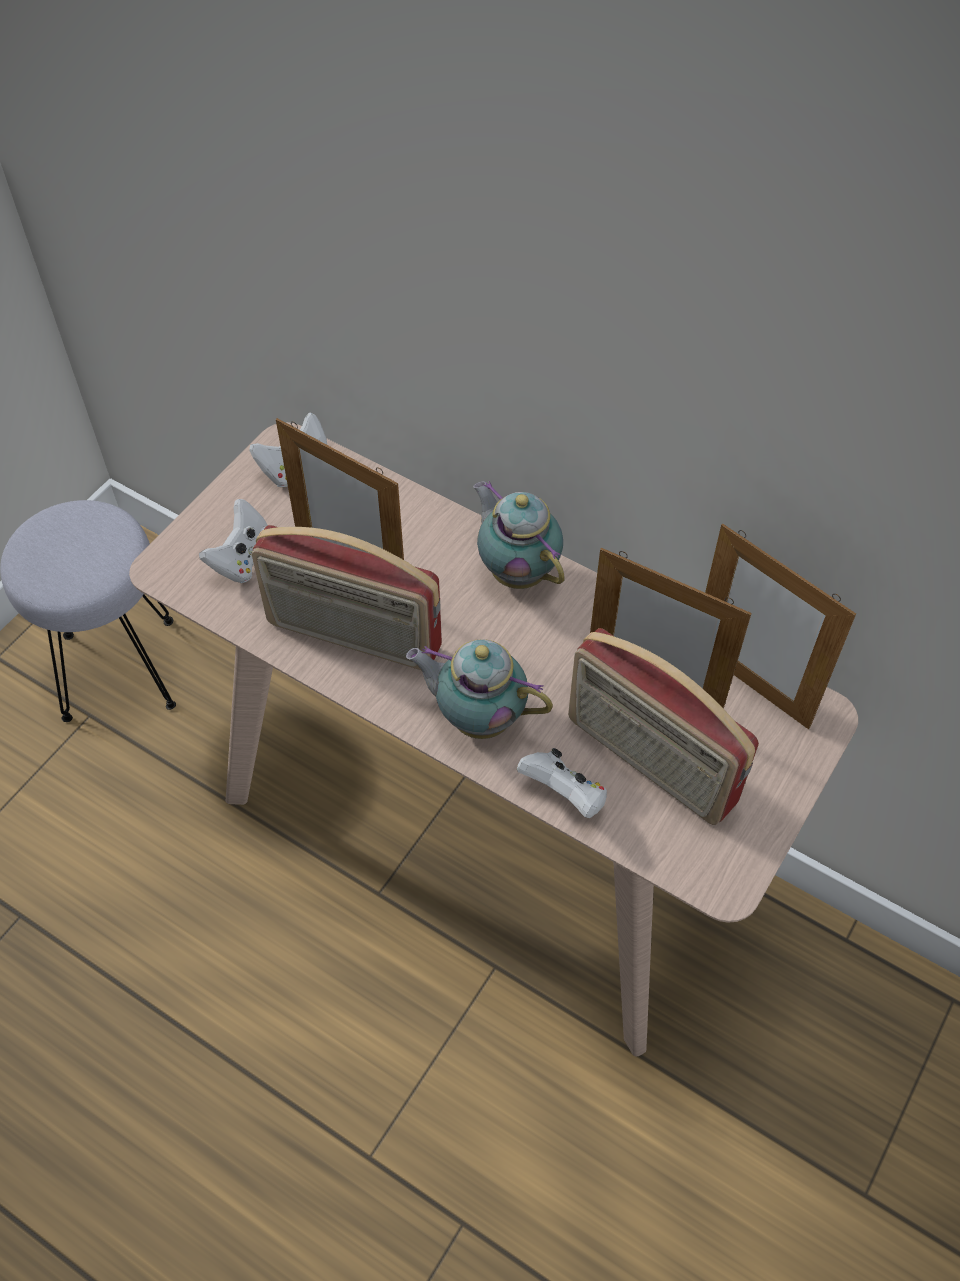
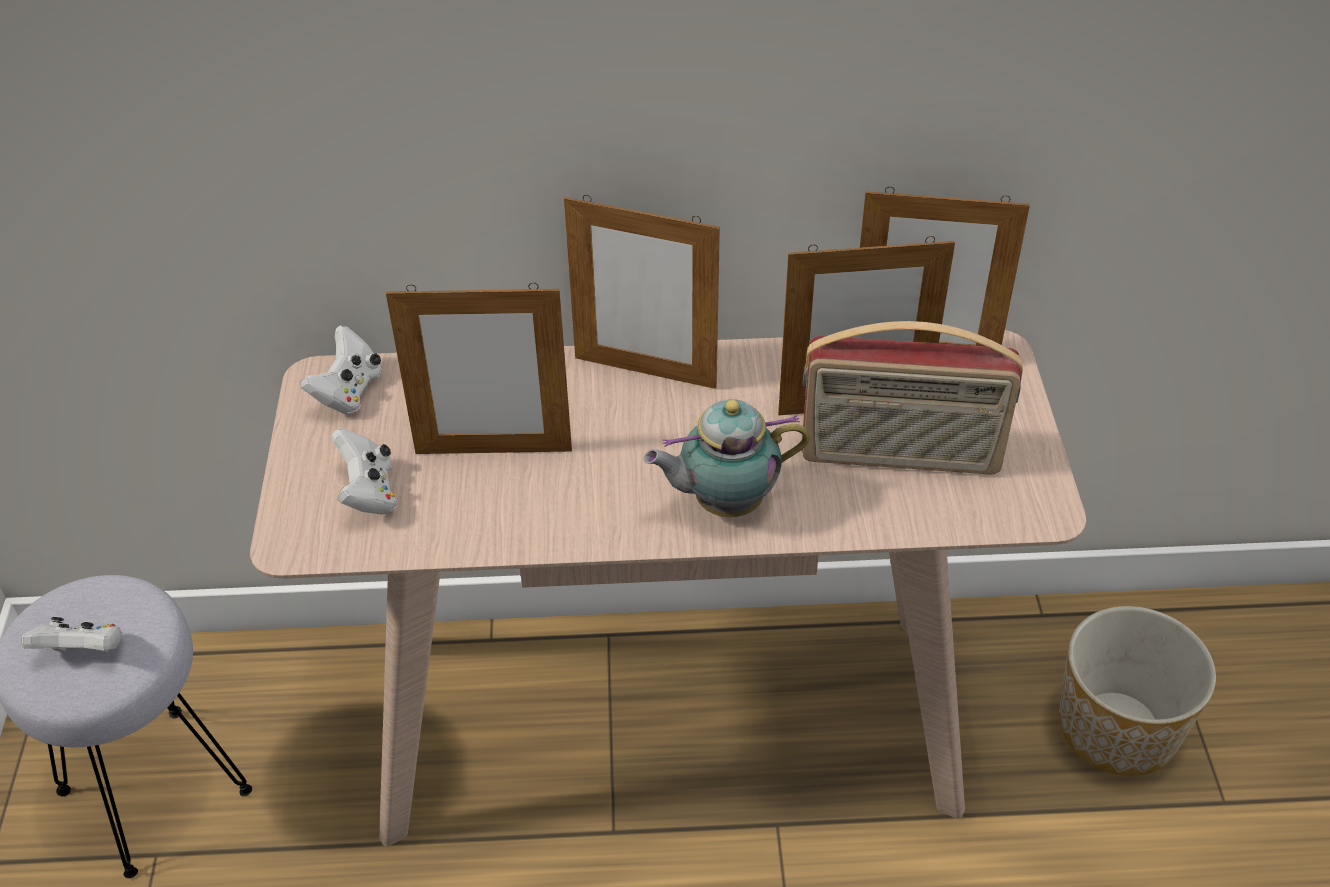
camera: 35 degrees left, 10 degrees down
radio [252,525,442,670] -> none
teapot [473,481,565,589] -> picture frame [564,195,720,389]
white game controller [517,748,607,818] -> white game controller moved to [22,617,123,653]
none -> planter [1059,606,1216,776]

